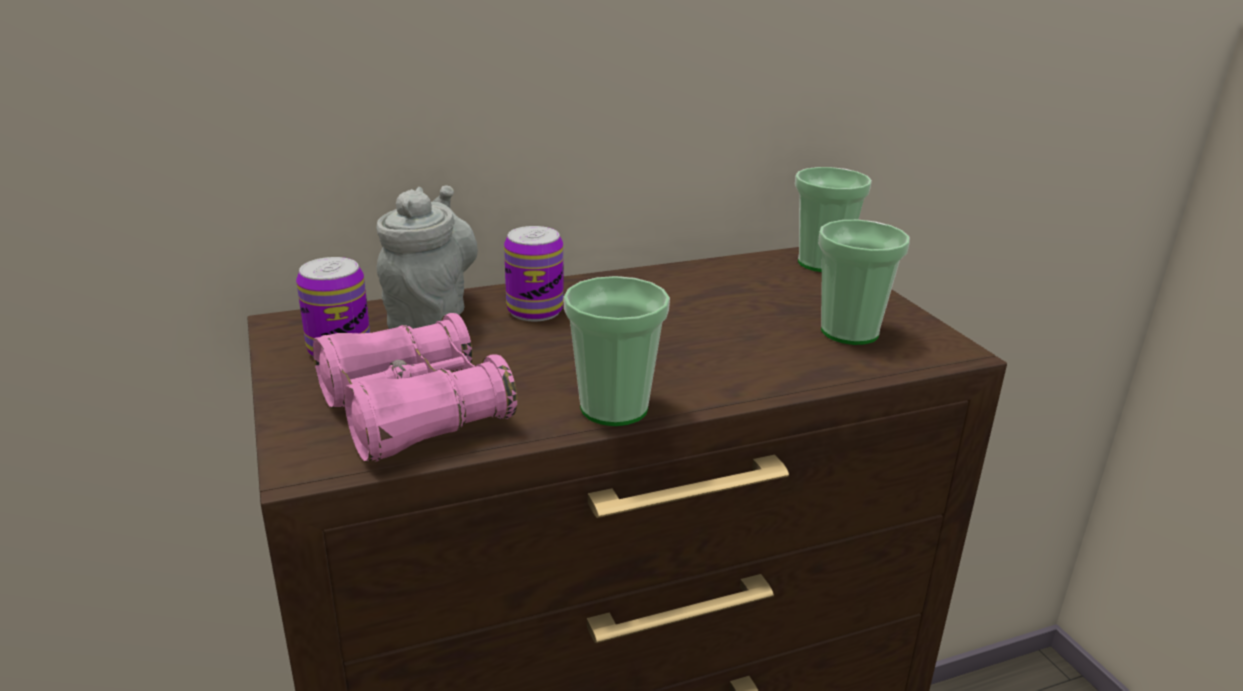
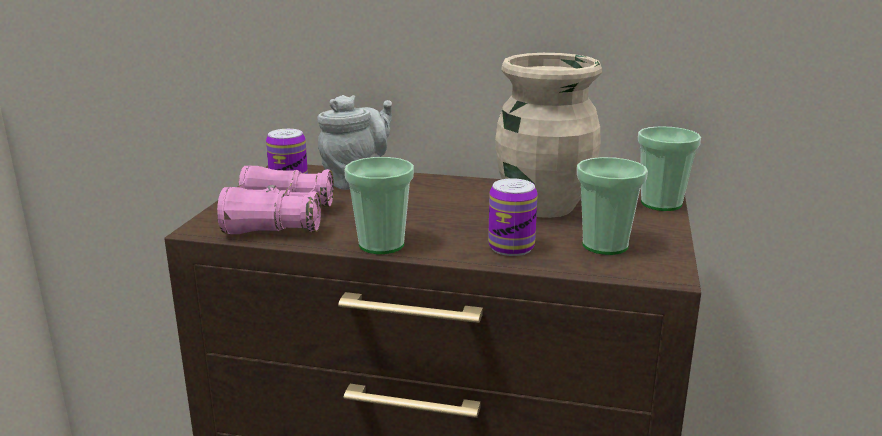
camera: 35 degrees right, 5 degrees down
can [504,226,564,321] -> can moved to [488,178,538,256]
none -> beige vase [495,53,602,218]

